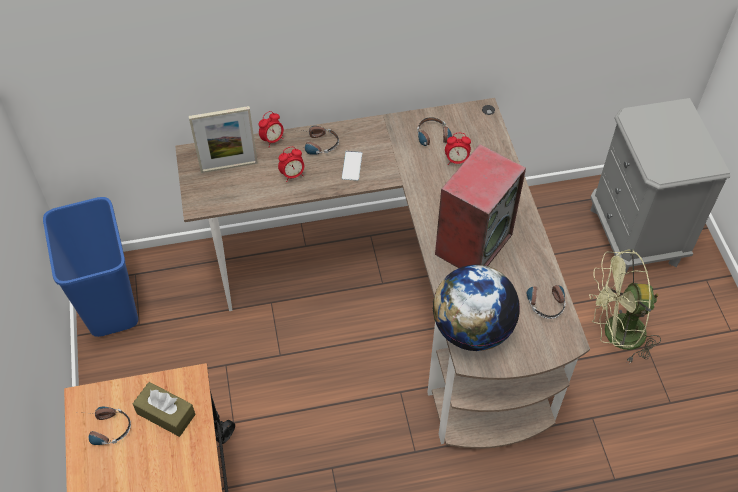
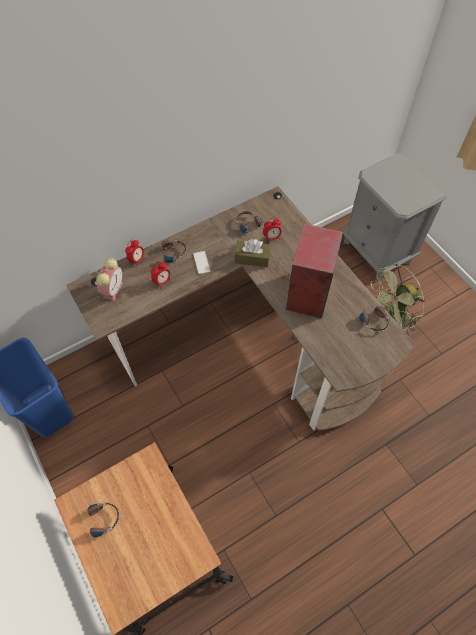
camera: 20 degrees left, 5 degrees up
brown tissue box [133,382,195,437] -> brown tissue box moved to [235,239,271,267]
picture frame [189,106,258,173] -> alarm clock [96,258,123,301]
globe [433,265,520,351] -> none

